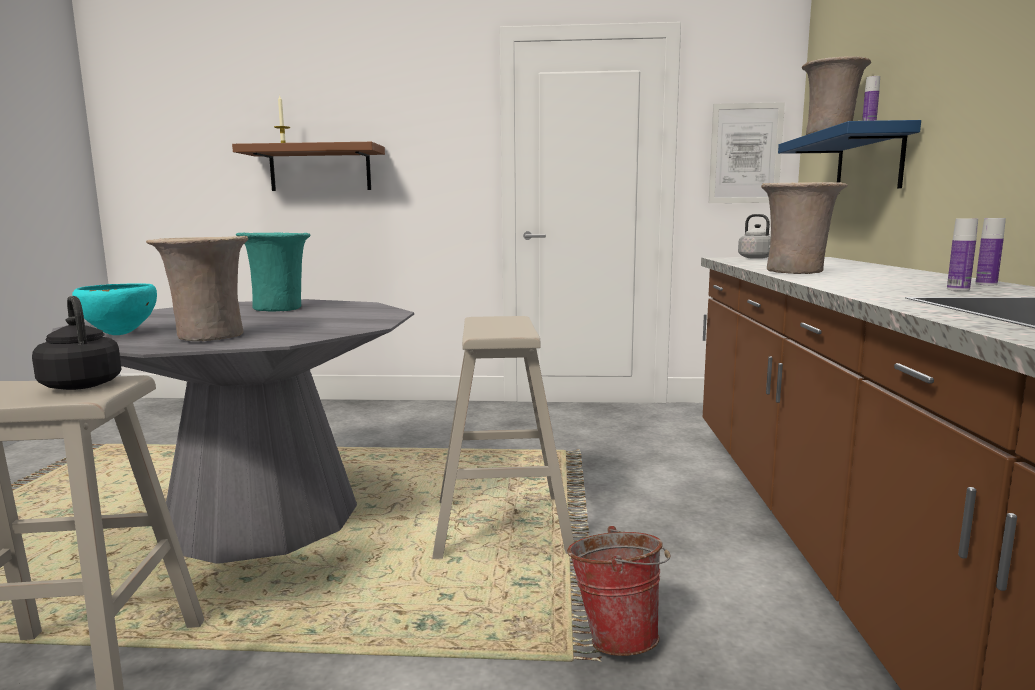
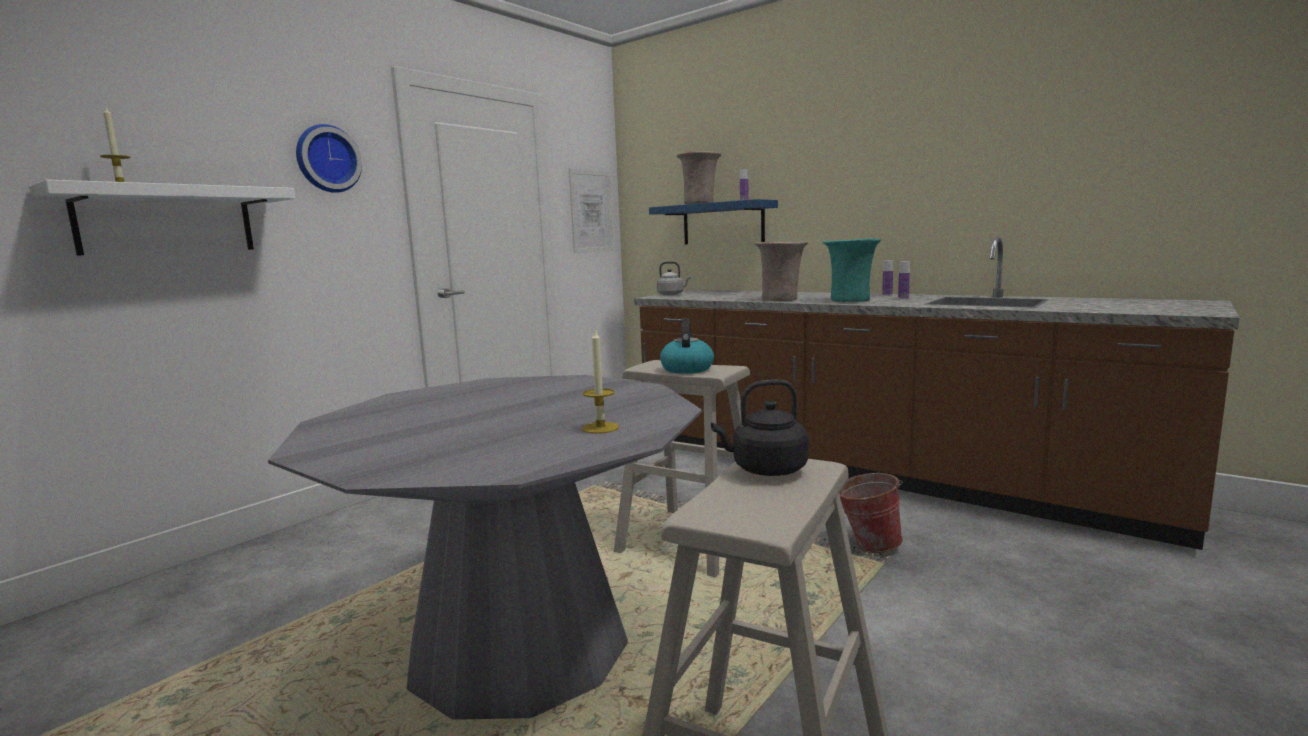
camera: 55 degrees left, 0 degrees up
turquoise bowl [72,283,157,335] -> none
beige vase [146,236,248,341] -> candle [582,330,619,434]
brown shelf [232,142,385,191] -> white shelf [29,179,296,256]
turquoise vase [236,232,310,312] -> turquoise vase moved to [822,238,881,302]
none -> wall clock [296,124,362,193]
none -> kettle [660,318,714,374]

